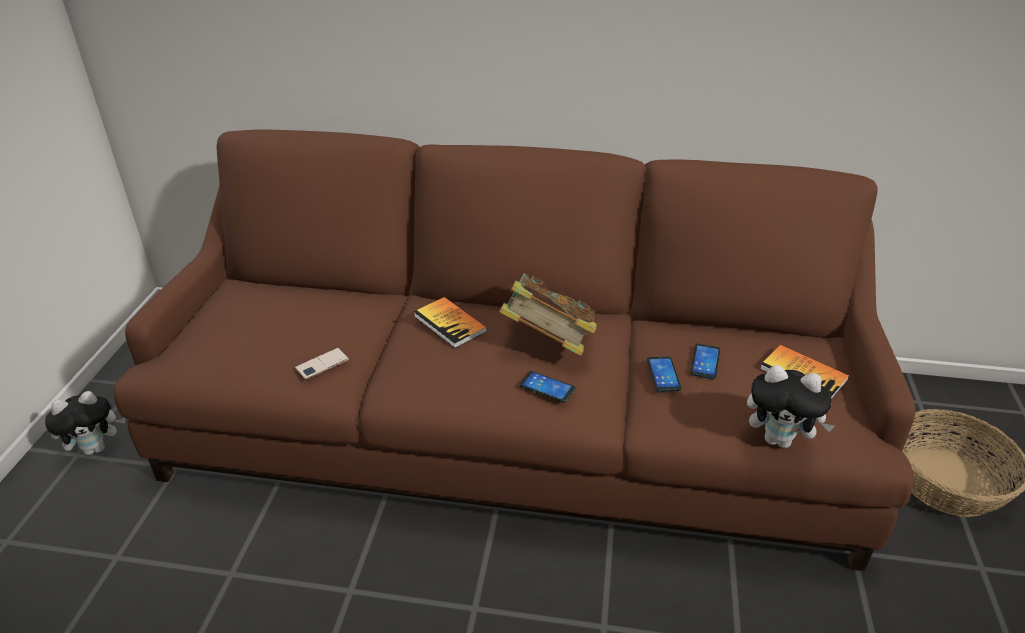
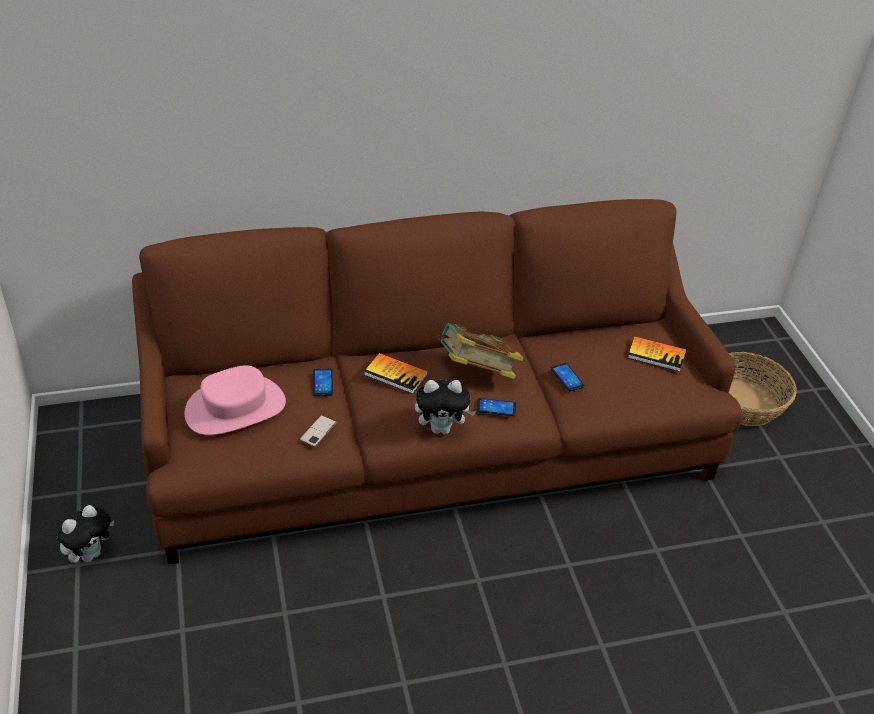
camera: 25 degrees left, 5 degrees up
phone [690,344,720,379] -> phone moved to [313,369,333,396]
plush toy [747,365,835,448] -> plush toy moved to [415,380,476,434]
none -> pink hat [185,365,286,435]

